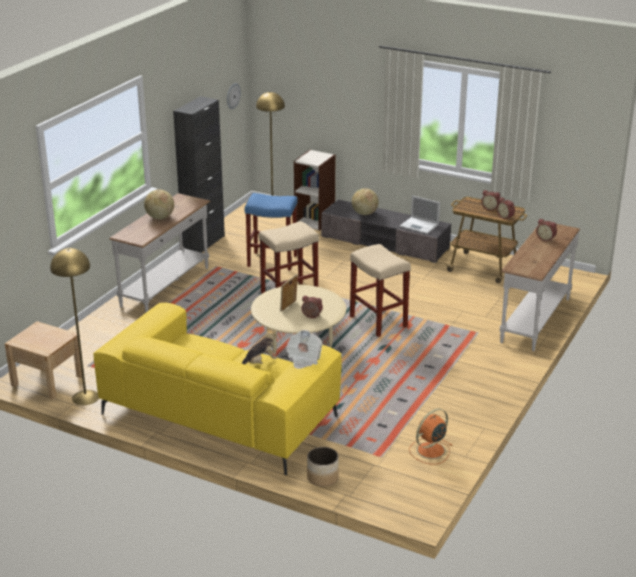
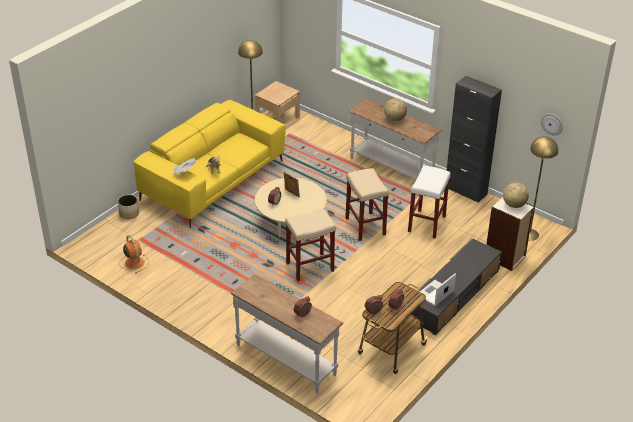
camera: 100 degrees right, 10 degrees up
blue stool [245,193,298,270] -> white stool [408,166,450,238]
globe [352,188,379,215] -> globe moved to [503,182,529,208]

